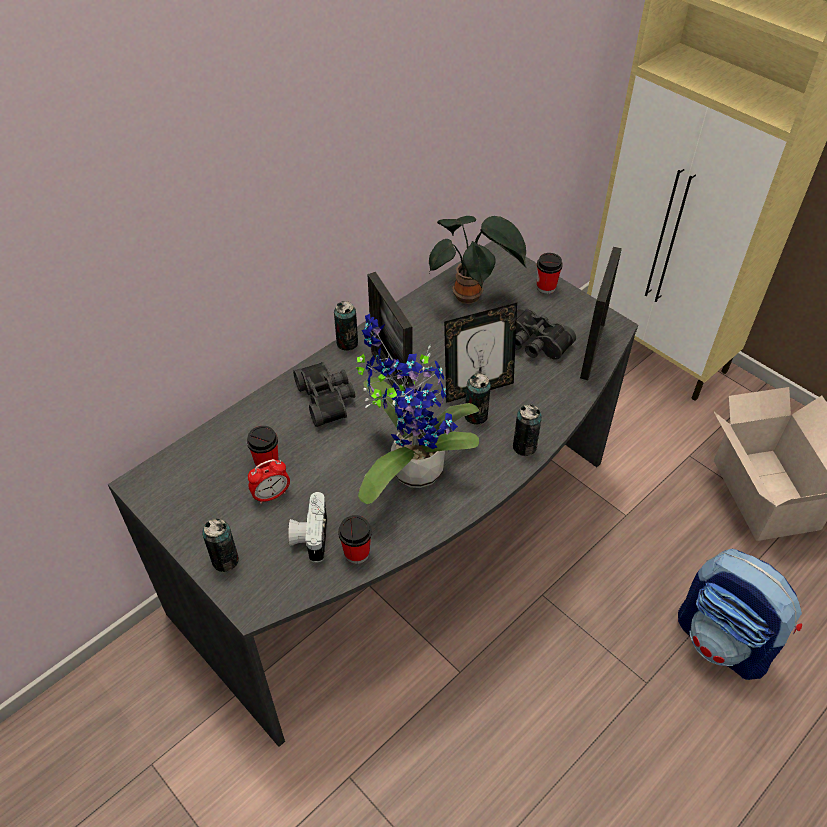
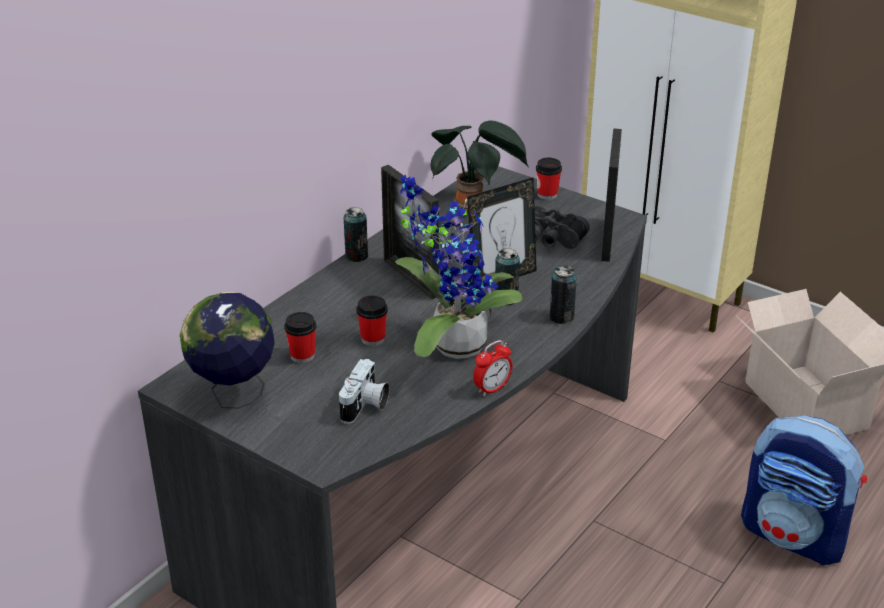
camera: 10 degrees left, 15 degrees down
can [202,518,239,572] -> none
alarm clock [248,459,290,504] -> alarm clock moved to [473,340,513,397]
camera [288,492,327,563] -> camera turned 150 degrees counterclockwise [339,359,389,424]
black binoculars [293,362,355,427] -> none
cup [338,515,372,564] -> cup moved to [356,296,388,346]
none -> globe [180,292,275,409]

